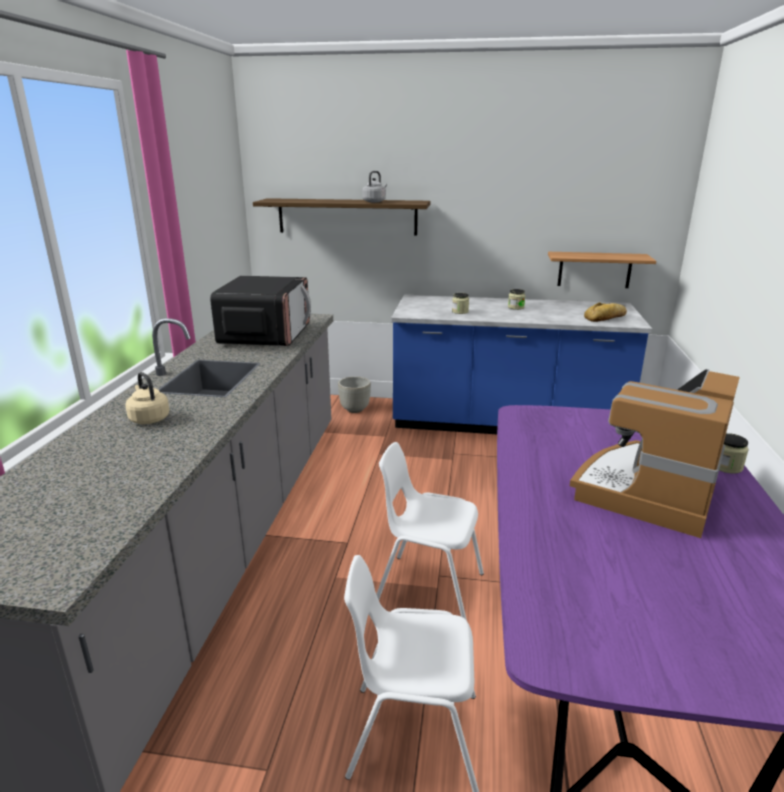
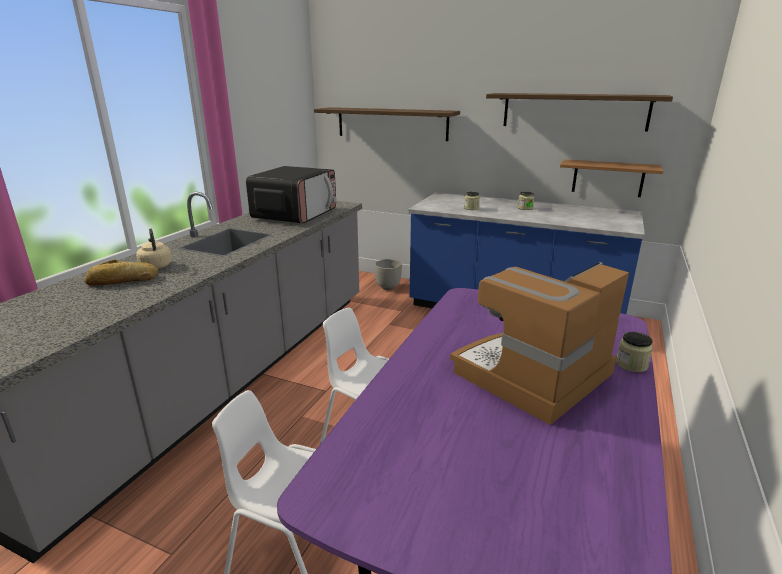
camera: 15 degrees right, 0 degrees up
grey kettle [362,171,387,202] -> none
bread [584,302,627,322] -> bread moved to [85,260,158,286]
none -> shelf [486,93,673,131]

